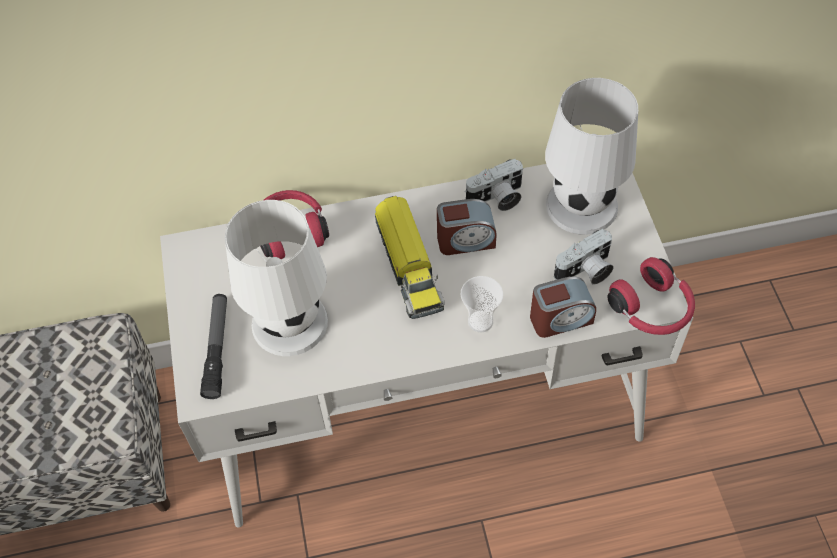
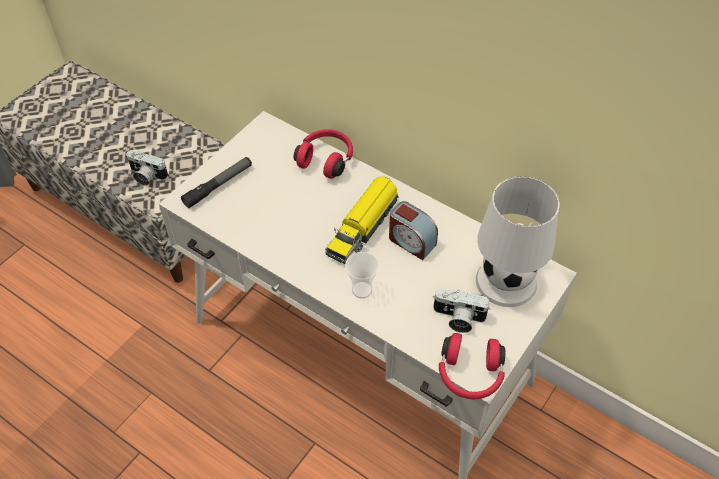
camera: 45 degrees right, 5 degrees down
white table lamp [225,200,328,356] -> none
camera [464,159,523,211] -> camera moved to [126,150,168,186]
alarm clock [530,276,596,338] -> none

